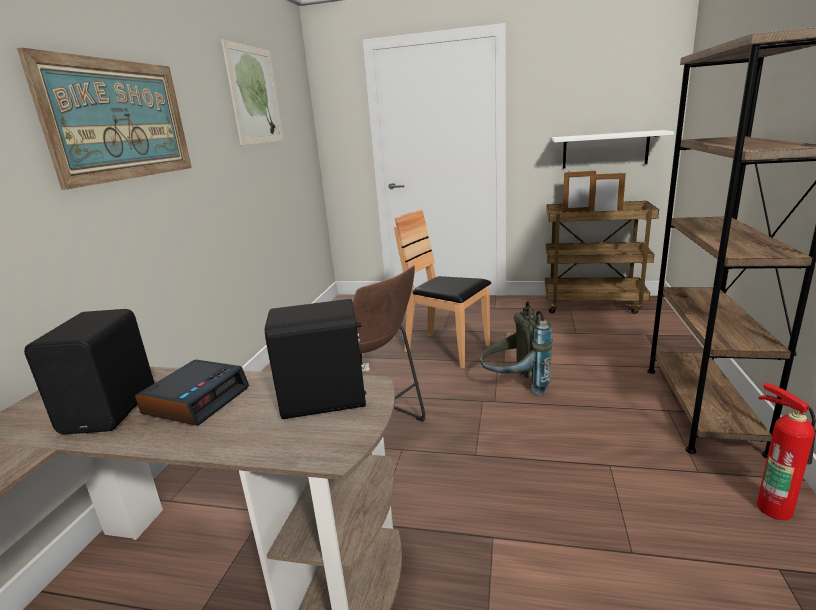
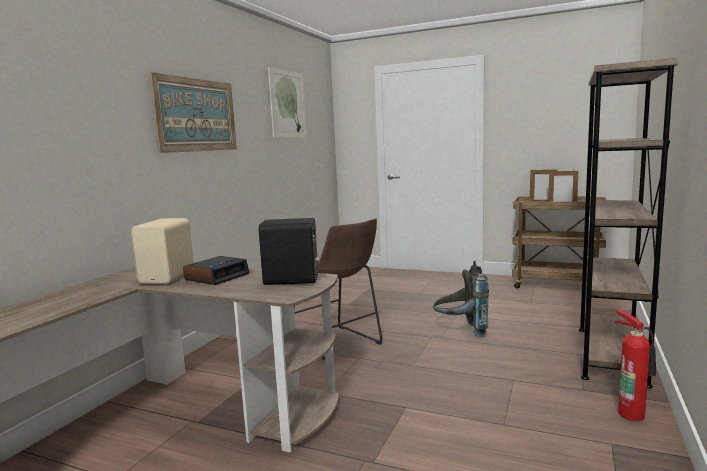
camera: 10 degrees right, 10 degrees down
black speaker [24,309,154,434] -> beige speaker [131,218,194,284]
brown chair [394,210,491,369] -> none
white shelf [552,130,674,168] -> none

